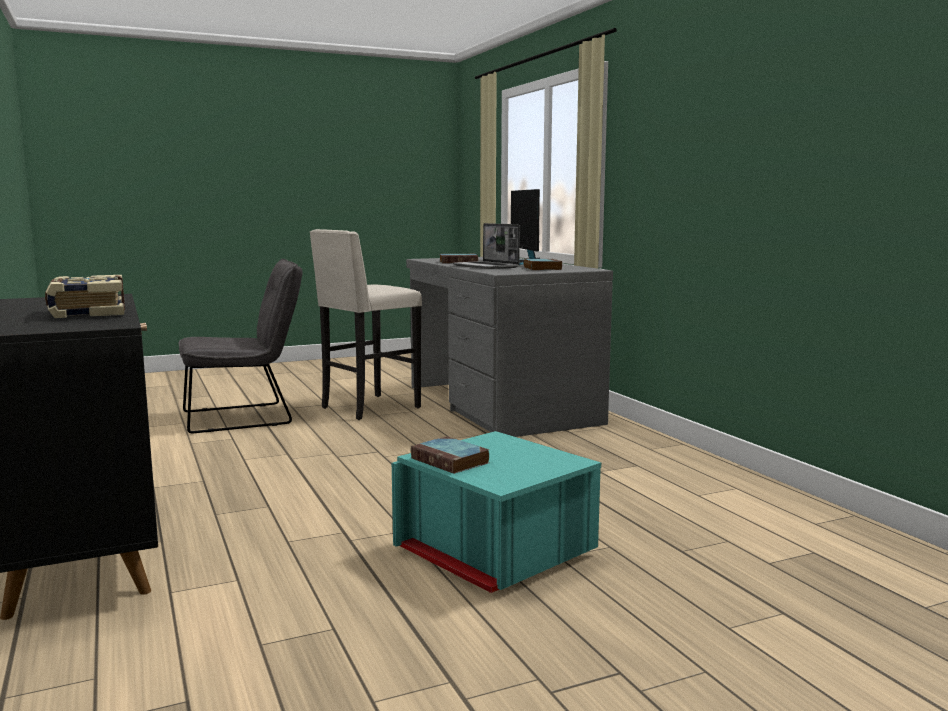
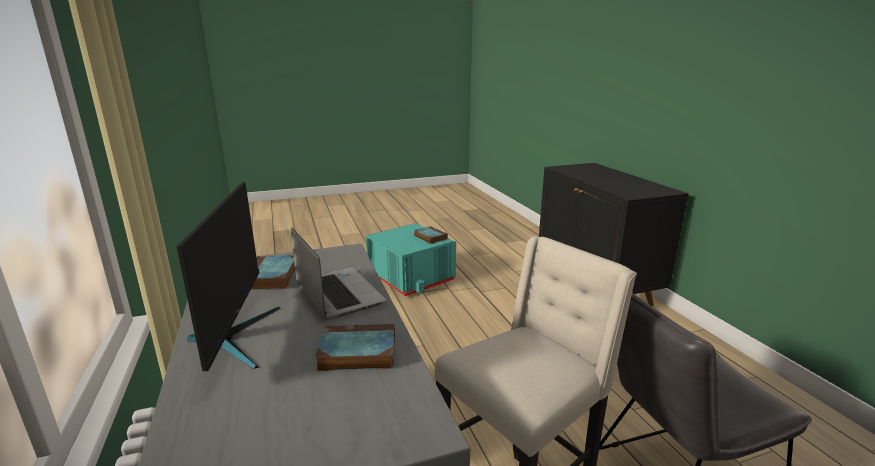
camera: 175 degrees left, 10 degrees up
book [45,275,125,318] -> none

